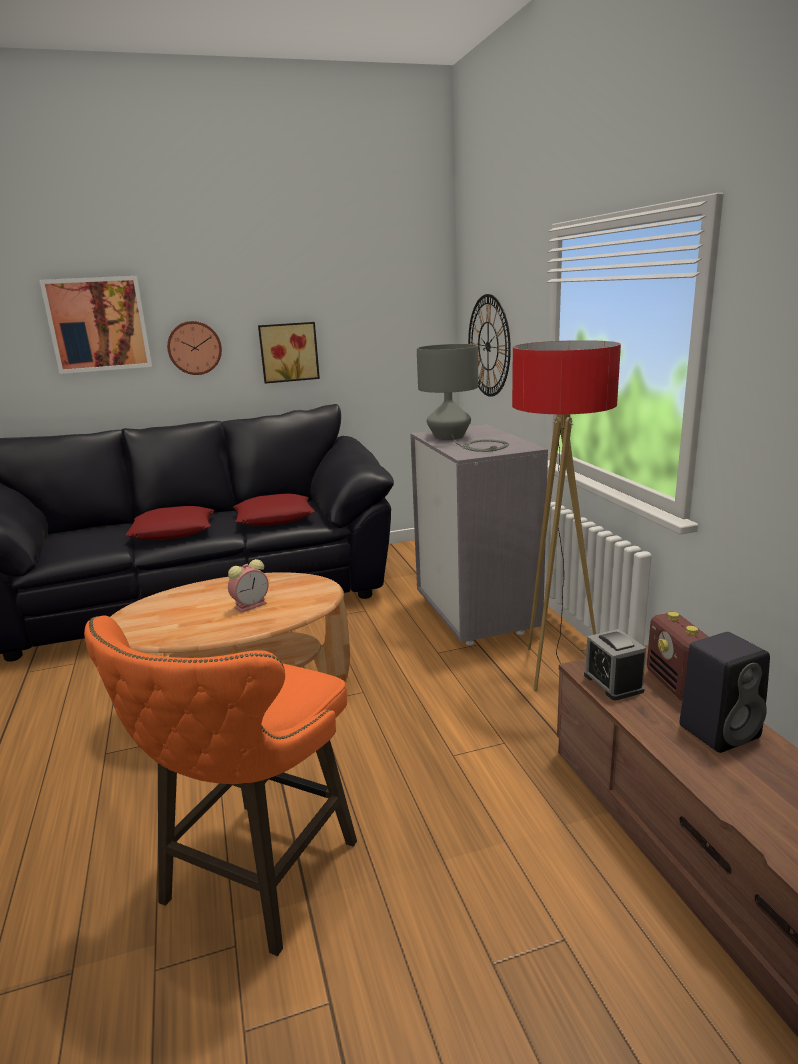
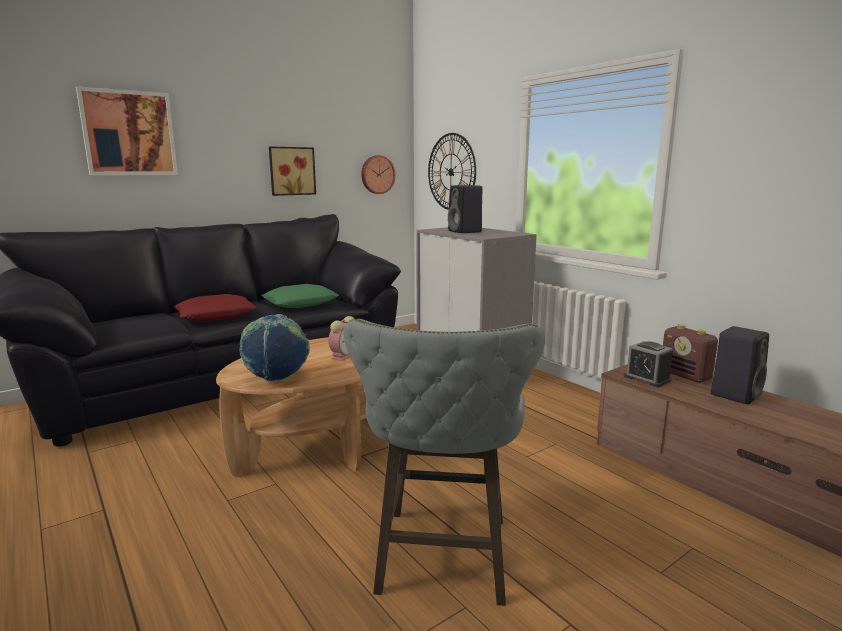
camera: 20 degrees left, 5 degrees down
orange stool [84,615,357,956] -> grey stool [344,319,545,606]
wall clock [167,321,222,375] -> wall clock moved to [361,155,396,194]
red pillow [234,494,315,526] -> green pillow [261,284,339,308]
grey table lamp [417,344,509,452] -> black speaker [448,185,483,233]
floor lamp [512,340,621,691] -> none
none -> globe [239,314,310,382]

